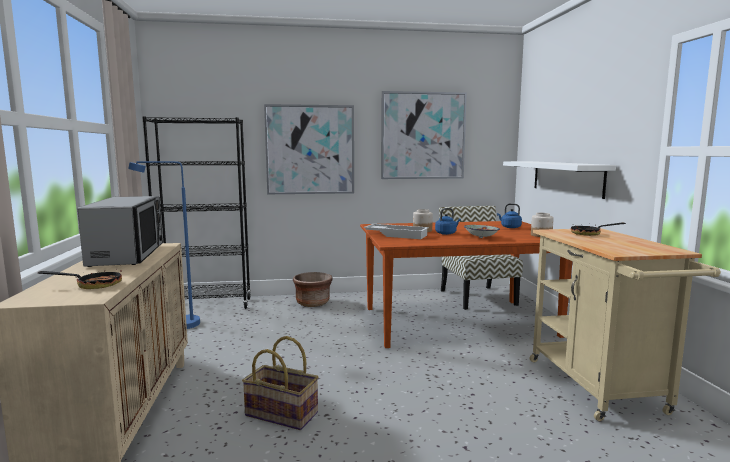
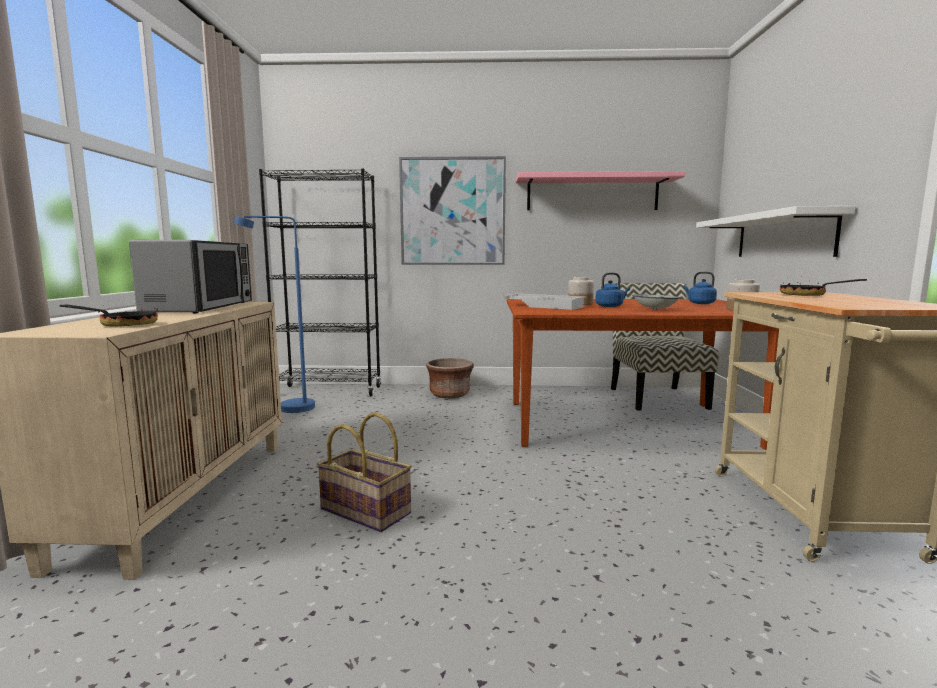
camera: 10 degrees right, 0 degrees up
picture [381,91,467,179] -> pink shelf [516,171,685,210]

